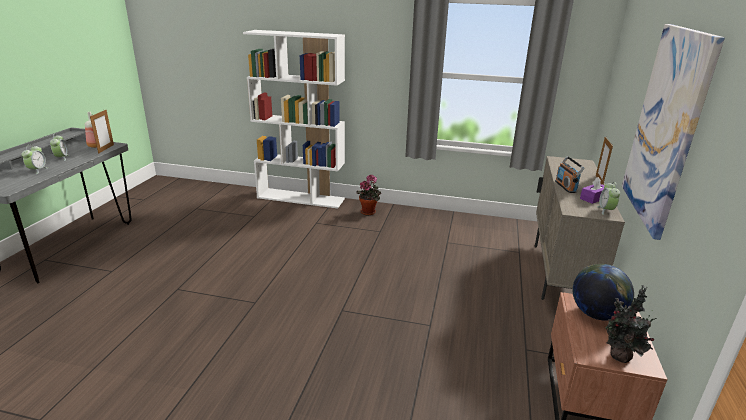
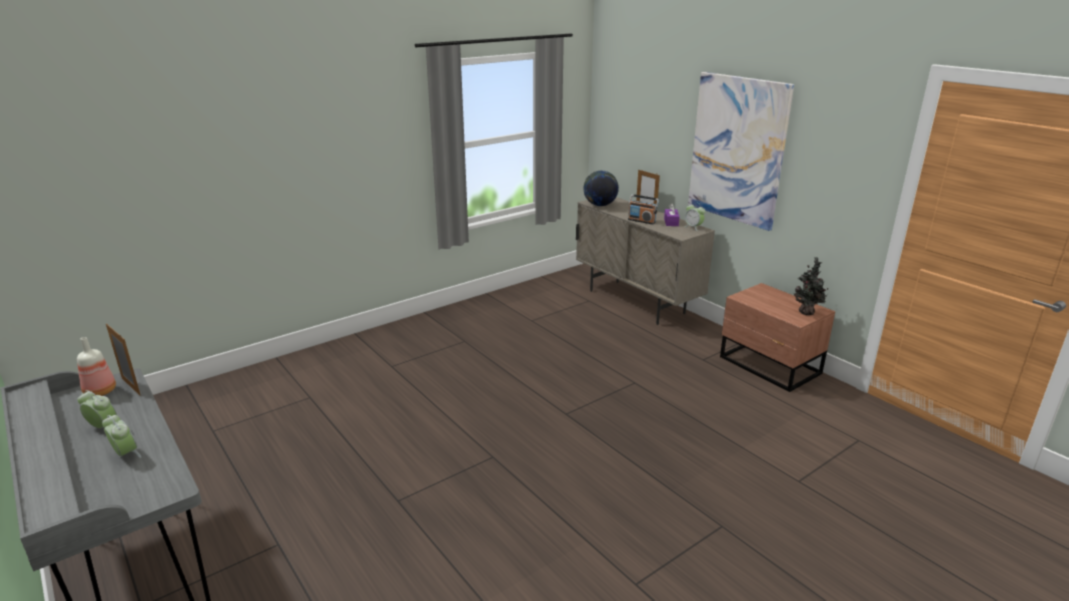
camera: 50 degrees left, 0 degrees up
white bookcase [243,30,345,208] -> none
potted plant [356,174,381,215] -> none
globe [573,264,634,320] -> globe moved to [583,171,619,206]

